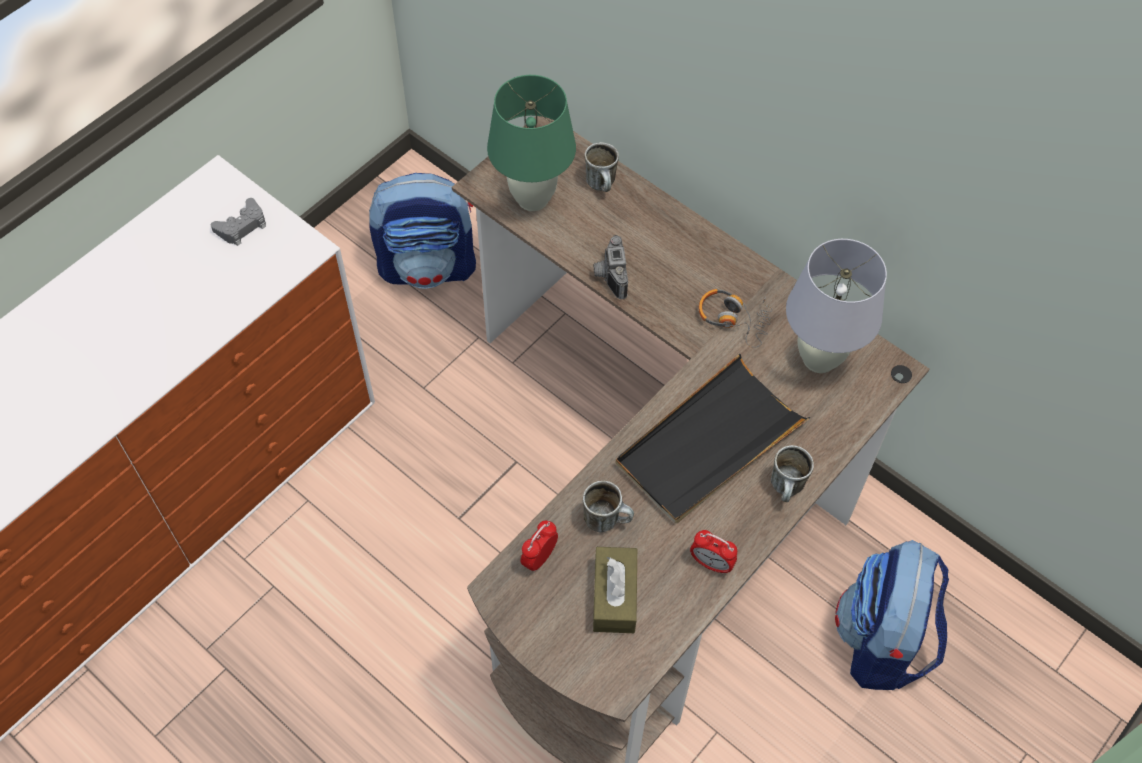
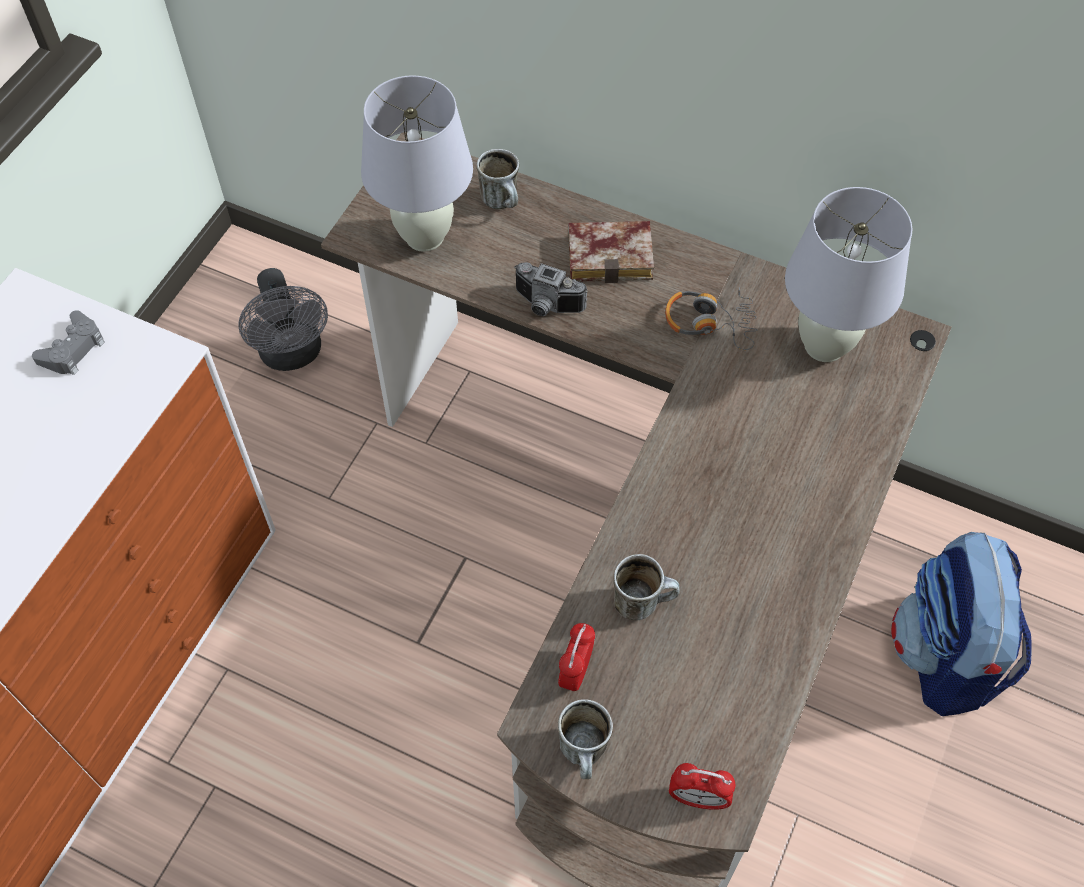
camera: 15 degrees left, 0 degrees up
backpack [369,173,476,289] -> grey fan [239,268,328,371]
green table lamp [487,75,576,211] -> white table lamp [361,75,473,252]
brown tissue box [593,547,637,633] -> none
camera [594,235,628,299] -> camera turned 45 degrees counterclockwise [514,262,588,316]
black tray [615,354,810,524] -> none
alarm clock [690,530,737,574] -> alarm clock moved to [669,763,735,810]
mug [771,445,814,502] -> mug moved to [558,699,613,779]
none -> book [568,221,654,283]

